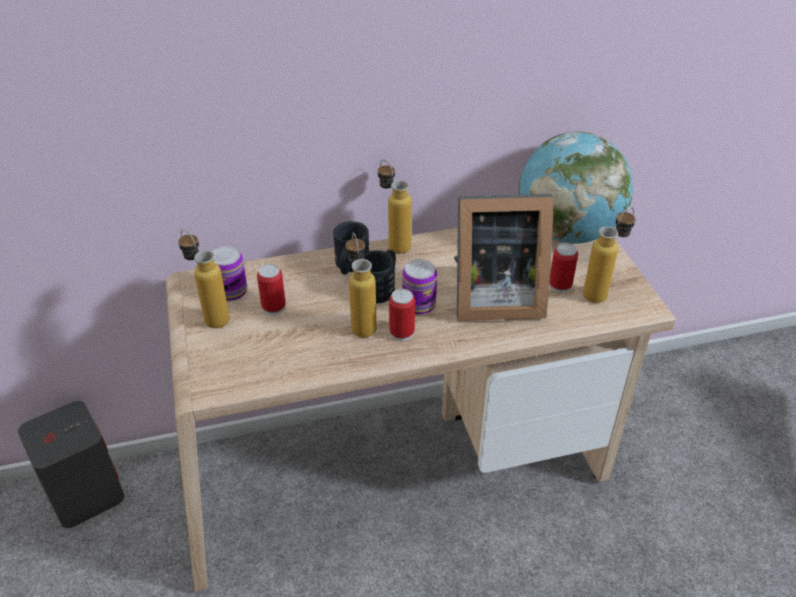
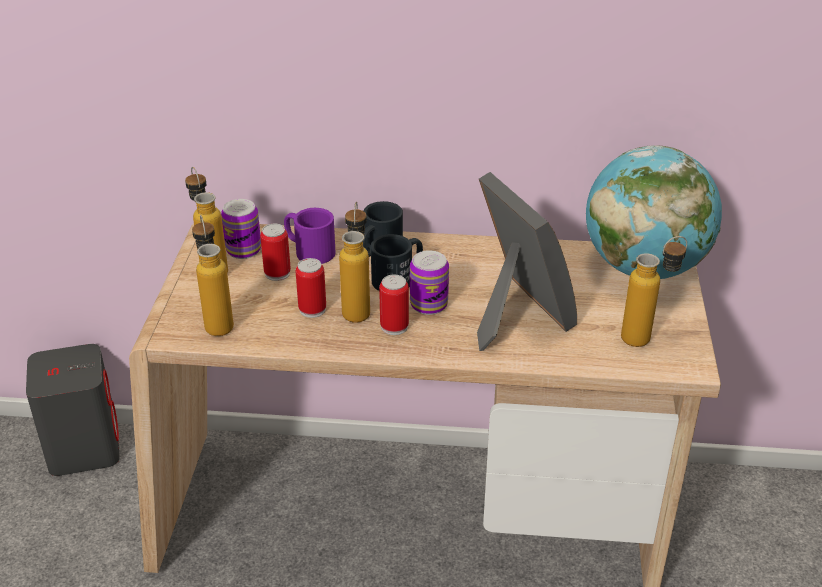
camera: 20 degrees right, 5 degrees down
bottle [378,160,412,254] -> bottle moved to [192,215,234,336]
picture frame [454,194,553,321] -> picture frame turned 135 degrees counterclockwise [477,172,577,351]
can [549,243,578,293] -> can moved to [296,258,326,318]
none -> purple mug [284,208,335,264]

